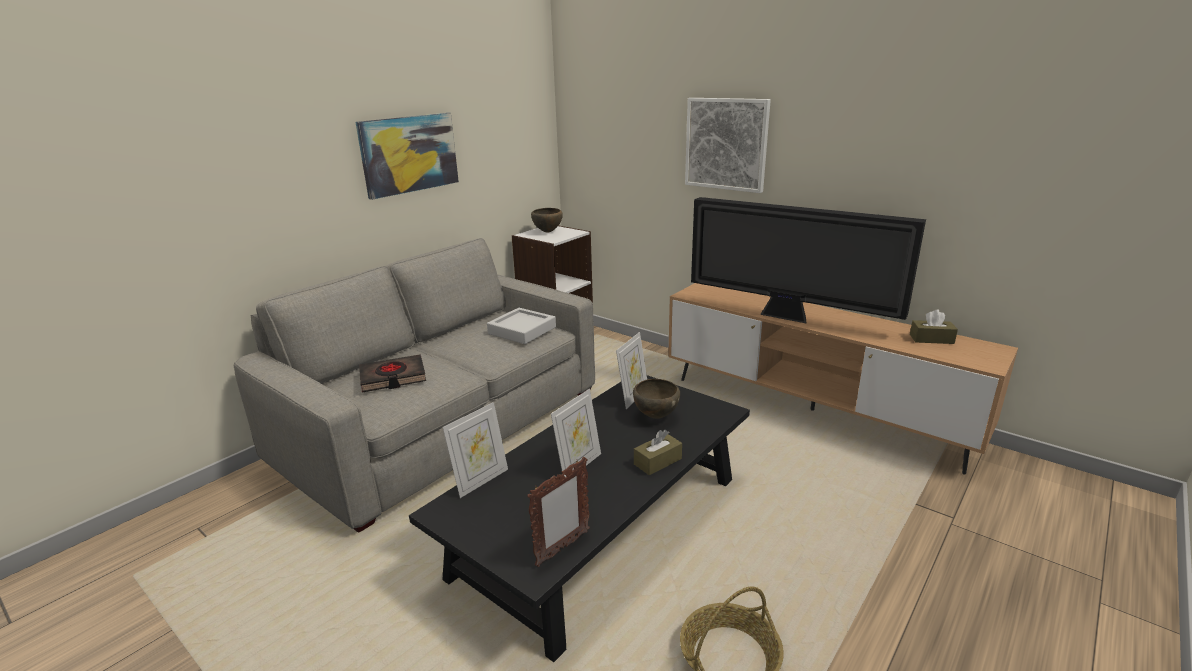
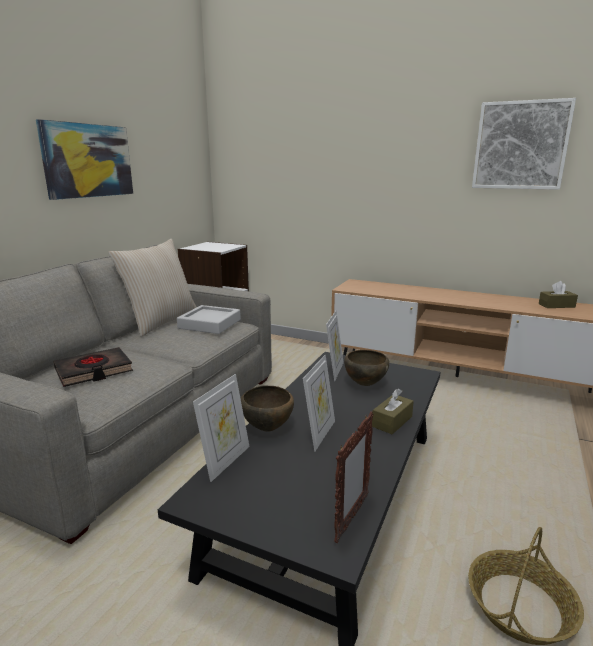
camera: 15 degrees left, 5 degrees down
brown bowl [531,208,563,233] -> brown bowl moved to [241,386,294,432]
picture [685,98,771,193] -> picture moved to [472,98,576,190]
television [691,197,926,324] -> none
none -> beige pillow [108,239,197,337]

